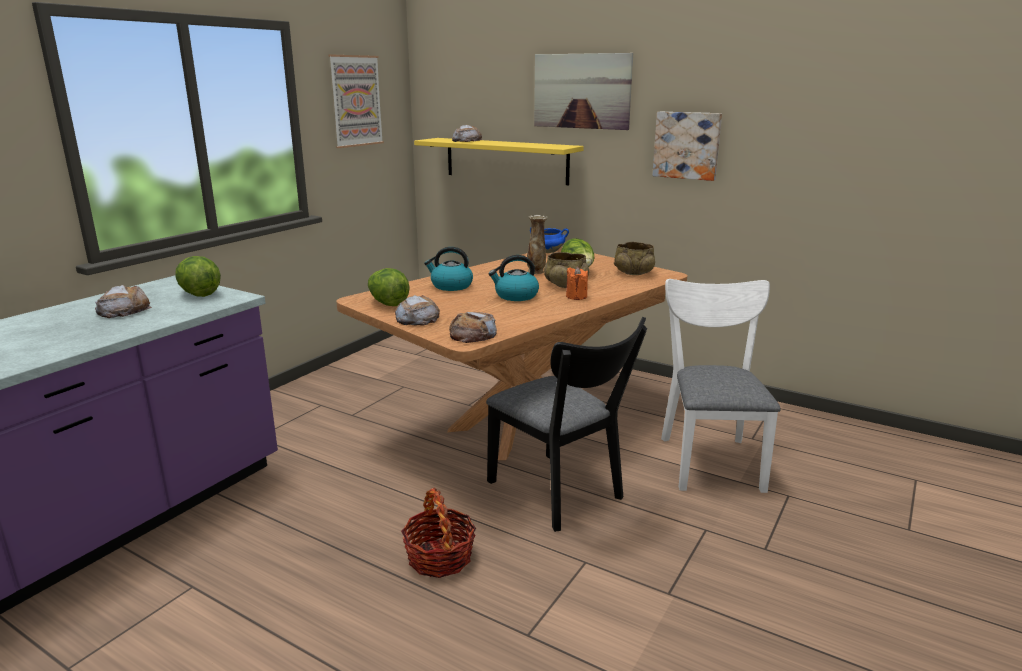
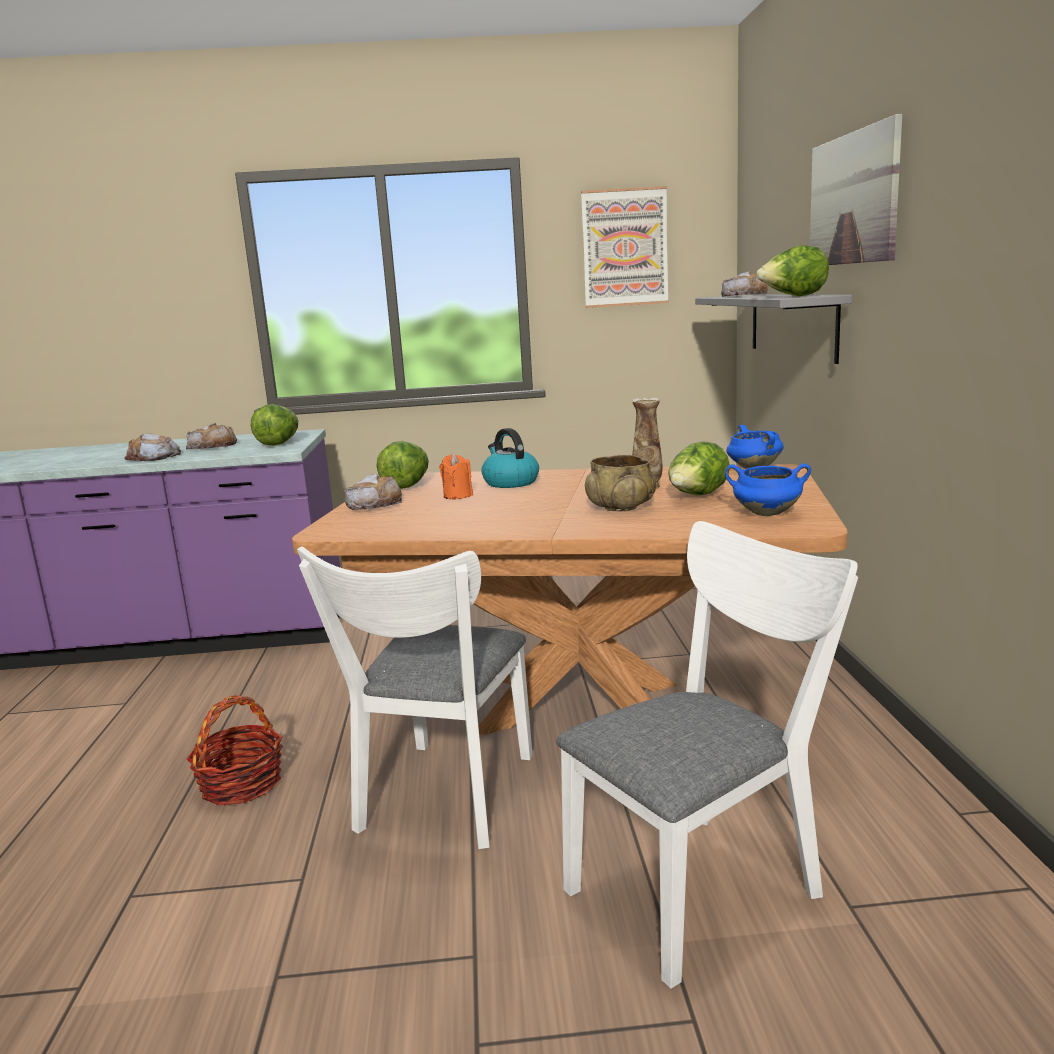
camera: 55 degrees right, 5 degrees down
yellow shelf [414,138,584,185] -> grey shelf [695,294,852,364]
bread [449,312,497,343] -> bread moved to [124,433,181,461]
black chair [486,317,647,532] -> white chair [297,547,533,849]
kettle [488,255,539,301] -> none
orange candle [566,267,588,300] -> orange candle moved to [439,454,473,499]
beige bowl [614,242,655,275] -> blue cooking pot [725,463,811,516]
picture [653,112,722,181] -> none
none -> lettuce [756,245,829,296]

